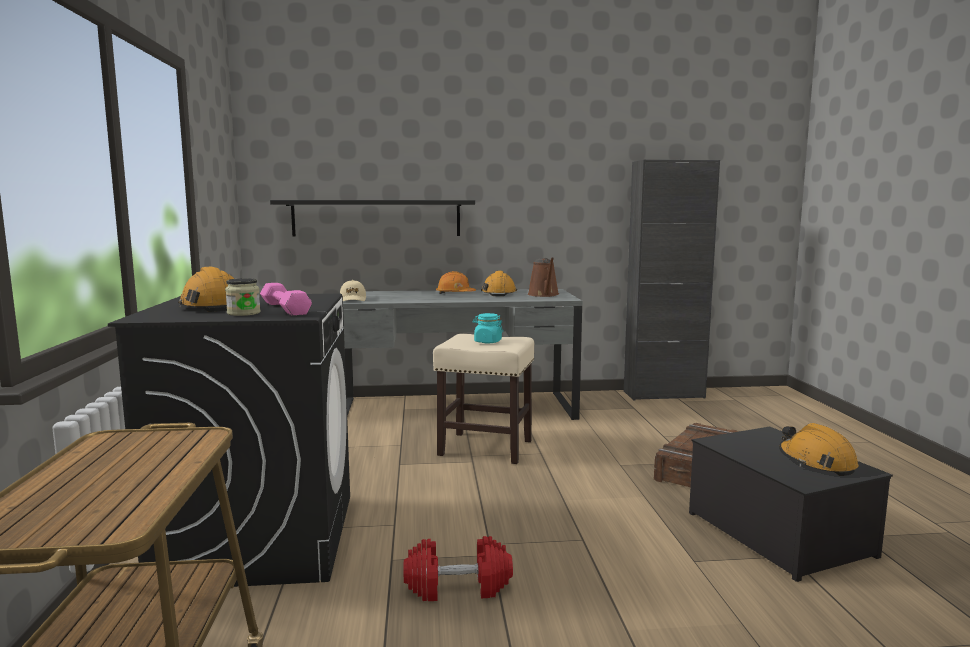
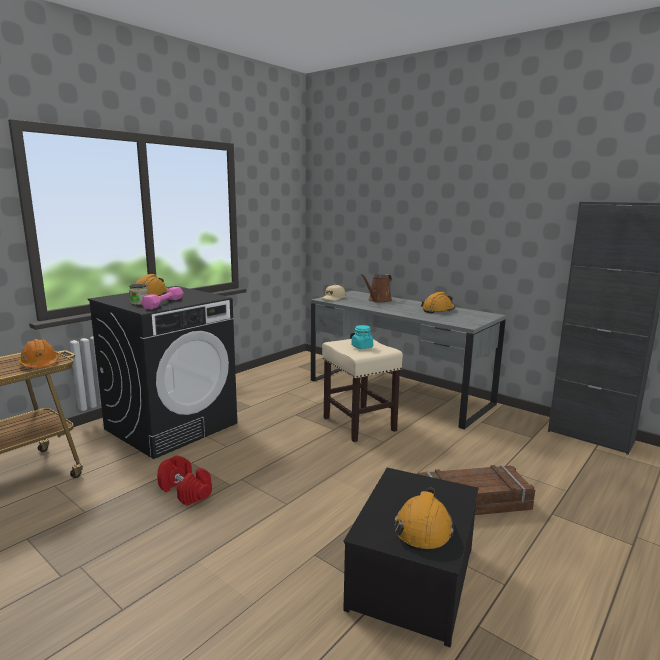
camera: 45 degrees right, 5 degrees up
black shelf [270,200,475,237] -> none
orange hard hat [436,271,476,294] -> orange hard hat moved to [19,339,59,368]
brown watering can [528,257,559,297] -> brown watering can moved to [360,273,392,303]

